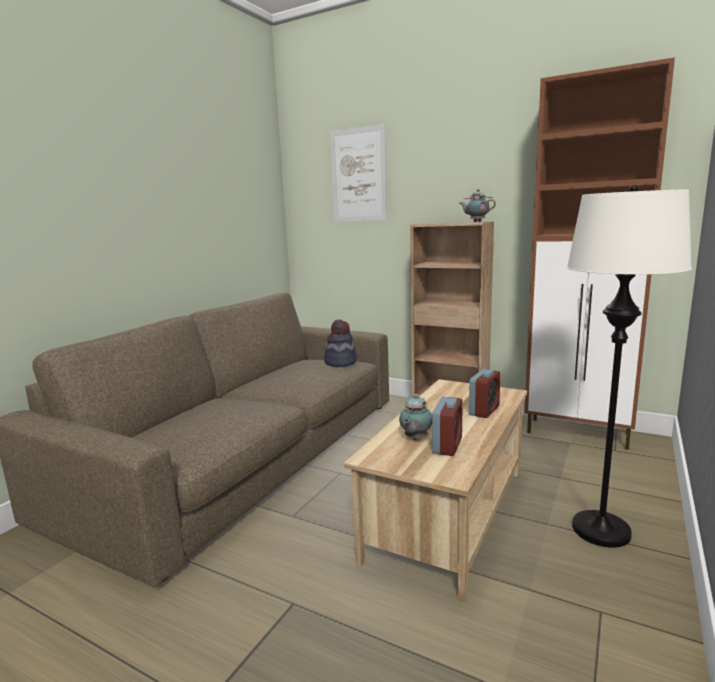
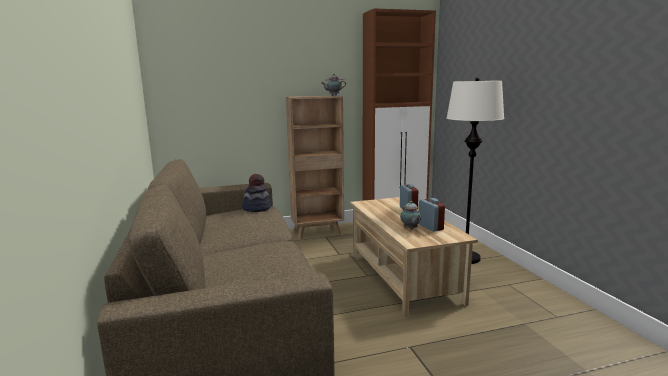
camera: 45 degrees left, 0 degrees up
picture [330,124,387,222] -> none

